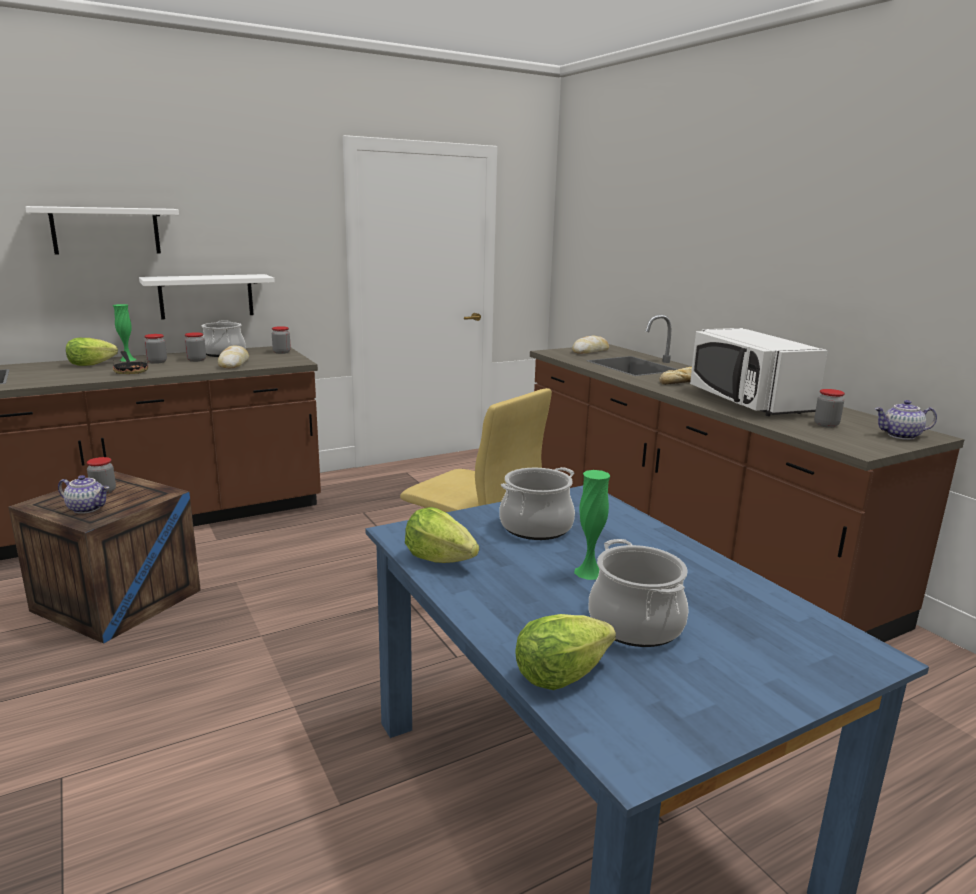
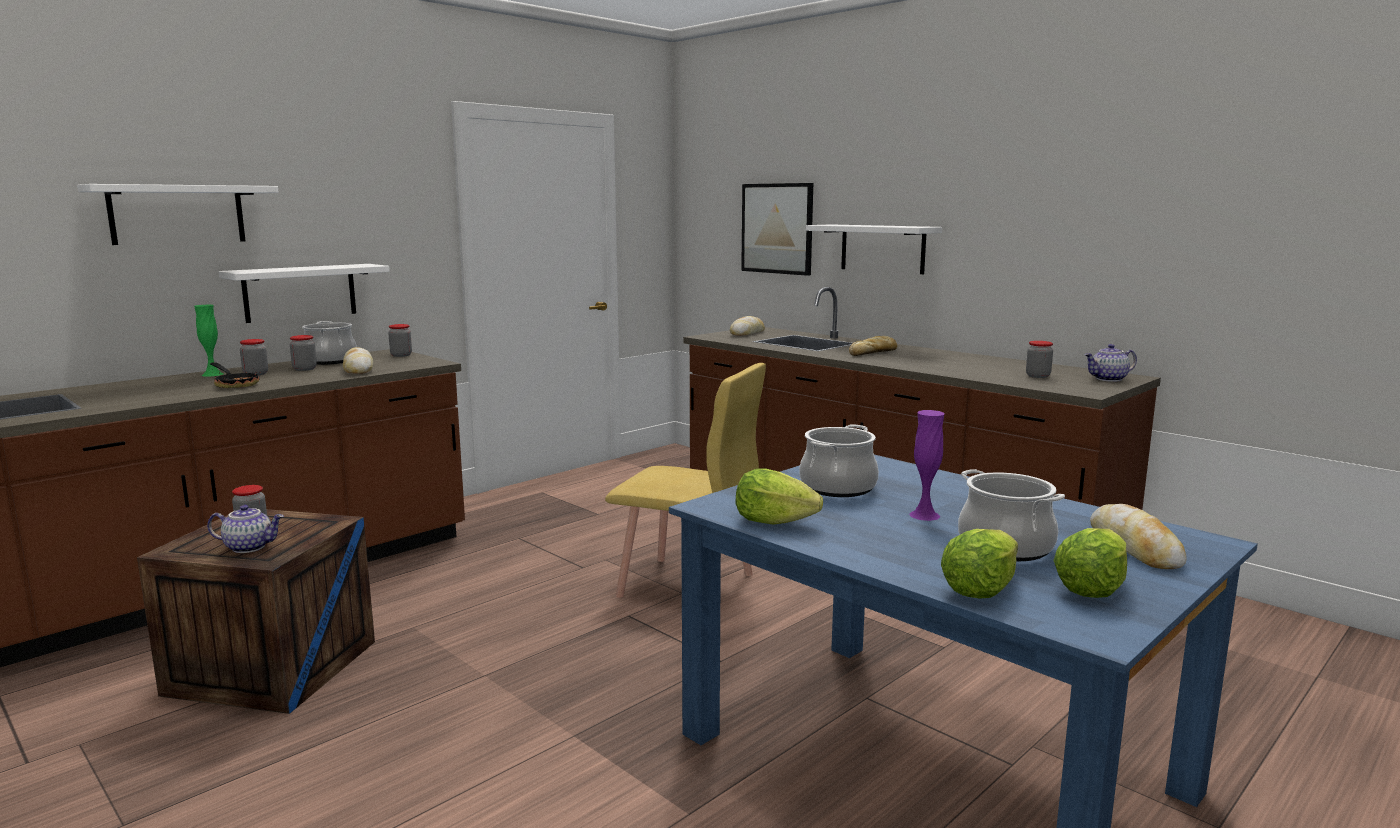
camera: 15 degrees left, 5 degrees down
lettuce [66,338,118,366] -> lettuce moved to [1053,528,1127,598]
green vase [574,470,610,580] -> purple vase [909,410,944,521]
white microwave [690,328,828,416] -> none
none -> picture [741,183,813,276]
none -> white shelf [806,224,942,274]
none -> bread [1090,504,1187,569]

